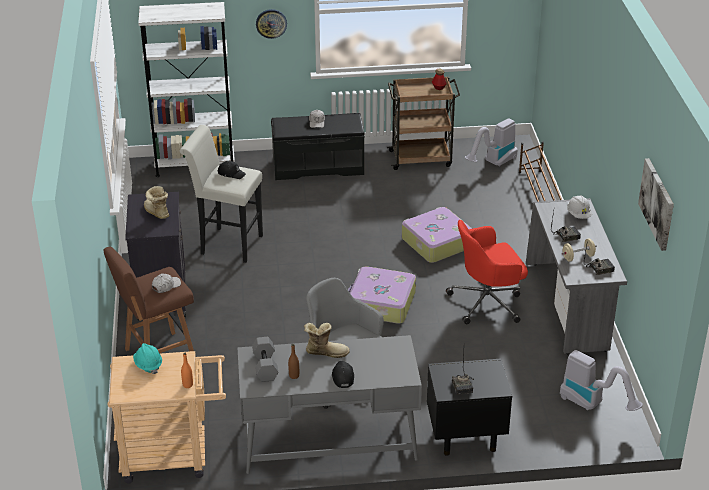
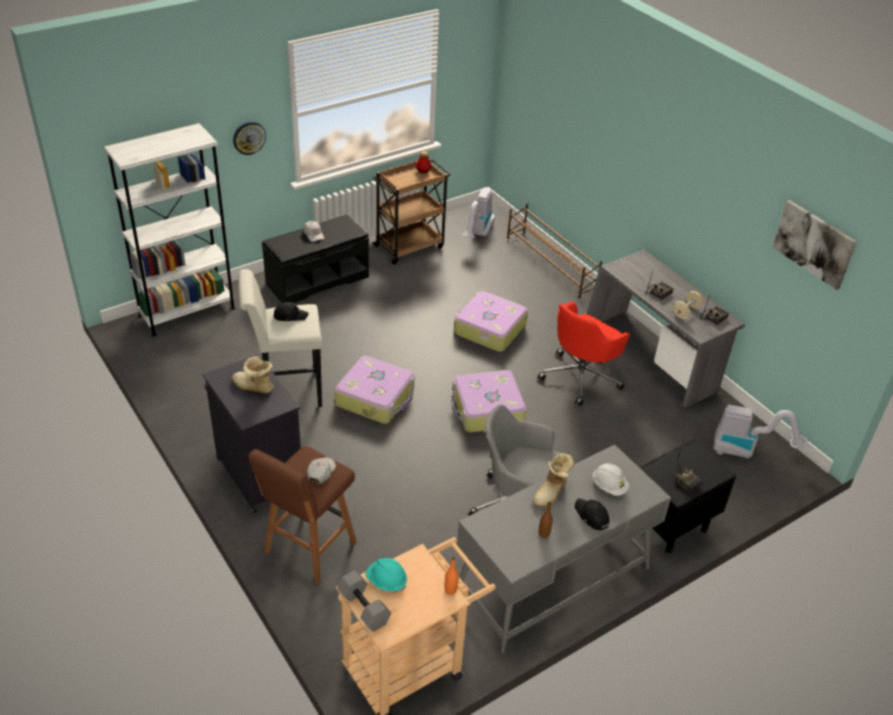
camera: 30 degrees left, 5 degrees up
grey dumbbell [252,337,278,382] -> grey dumbbell moved to [337,570,391,631]
boot [304,323,350,358] -> boot turned 150 degrees clockwise [533,453,574,507]
white hard hat [567,195,592,219] -> white hard hat moved to [593,463,629,496]
none -> suitcase [335,356,415,424]

